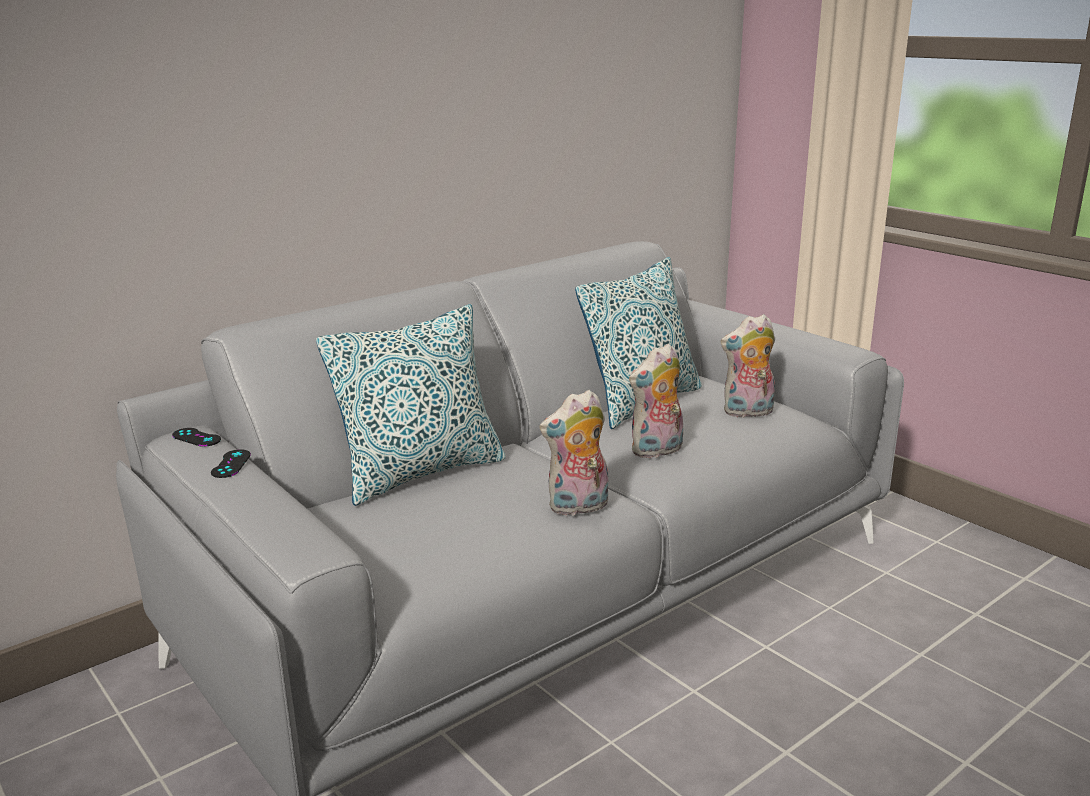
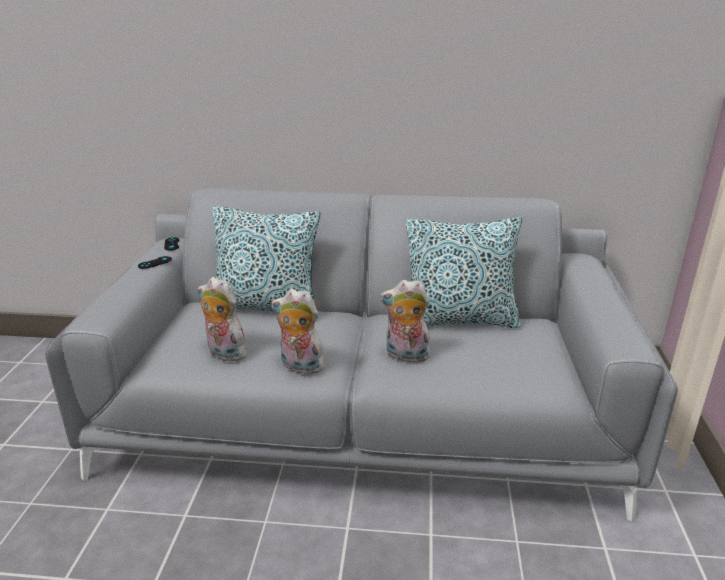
camera: 45 degrees right, 5 degrees up
plush toy [720,314,775,418] -> plush toy moved to [198,277,247,361]

